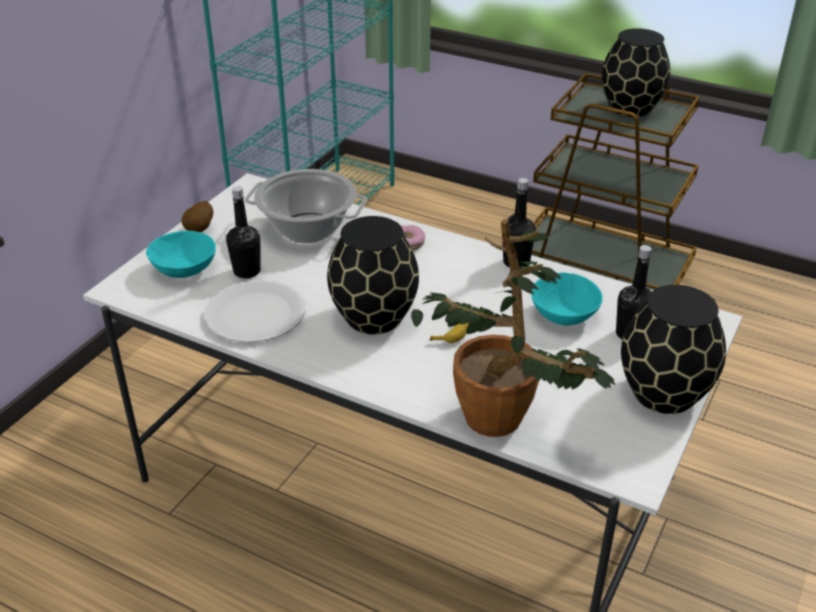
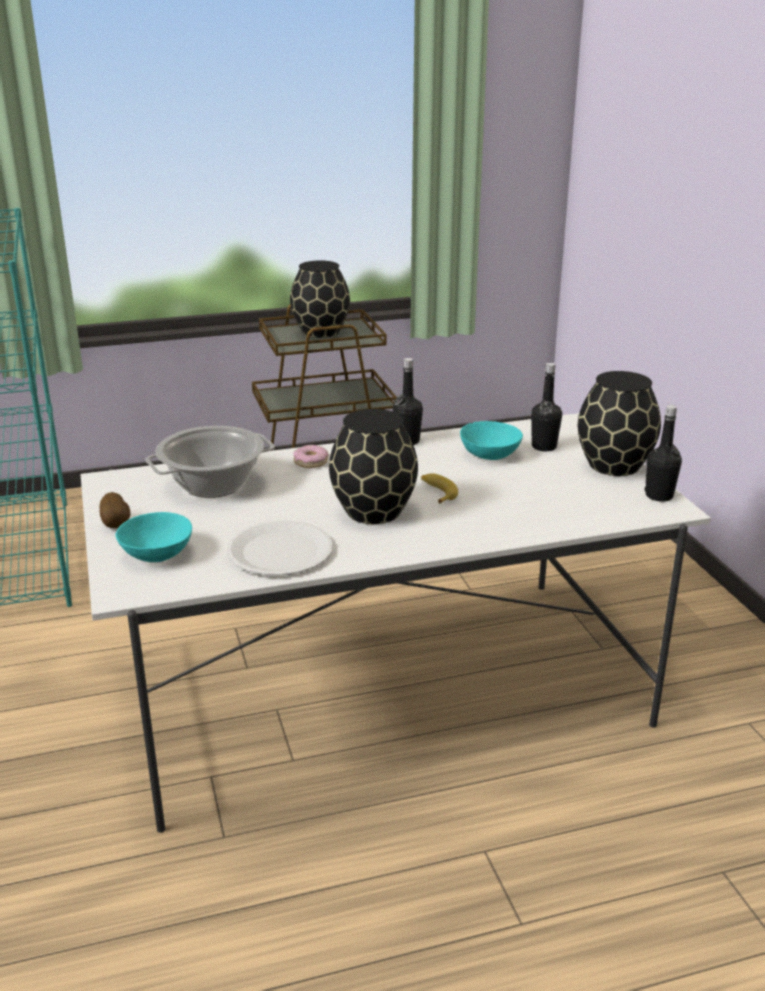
camera: 45 degrees left, 10 degrees down
black bottle [226,186,261,278] -> black bottle moved to [645,405,682,502]
potted plant [411,219,616,437] -> none

